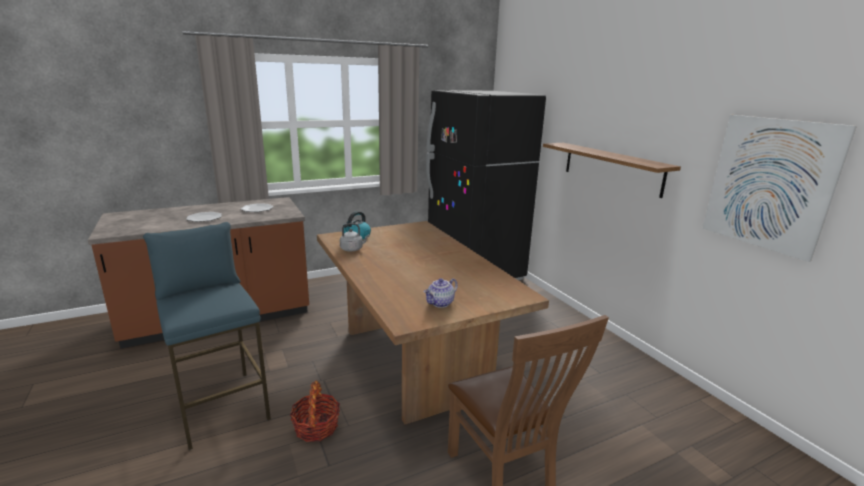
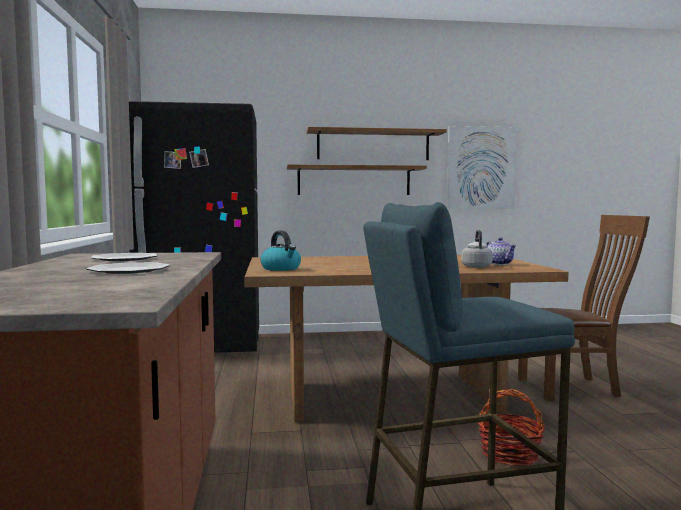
camera: 70 degrees left, 15 degrees down
grey kettle [340,223,369,251] -> grey kettle moved to [462,230,492,268]
none -> shelf [306,127,447,160]

